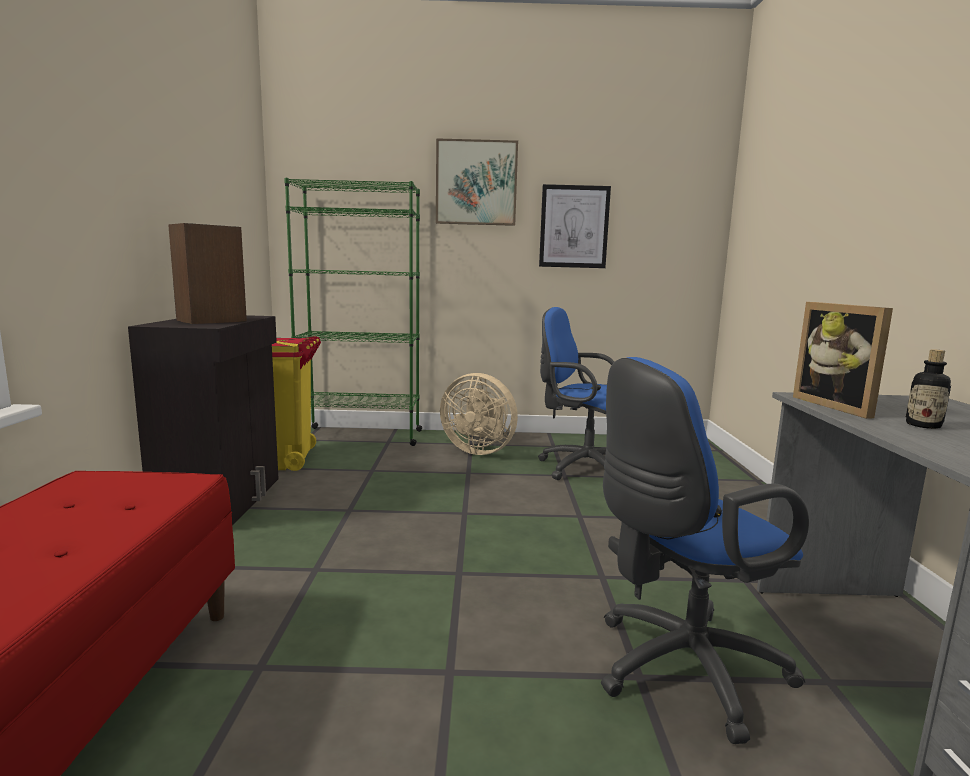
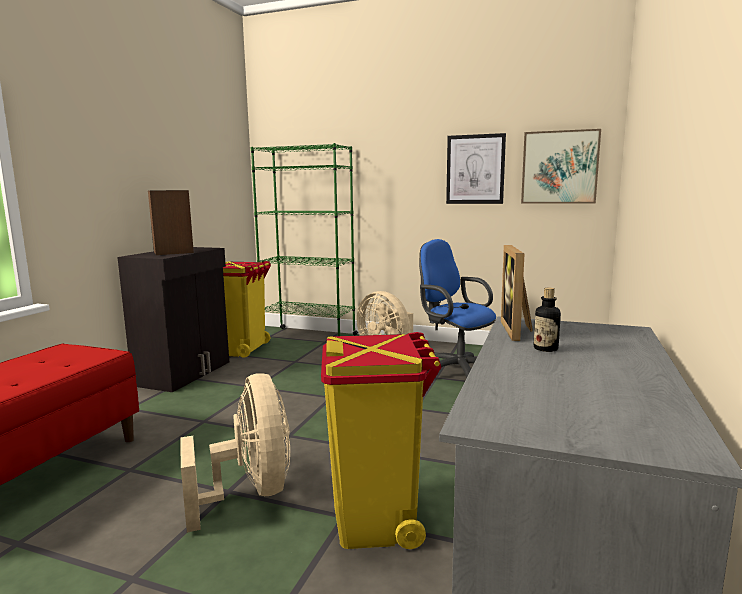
camera: 20 degrees right, 0 degrees up
picture [436,138,518,226] -> picture moved to [521,129,601,203]
blue office chair [601,357,809,744] -> yellow trash can [321,332,442,549]
none -> beige fan [180,373,290,533]

